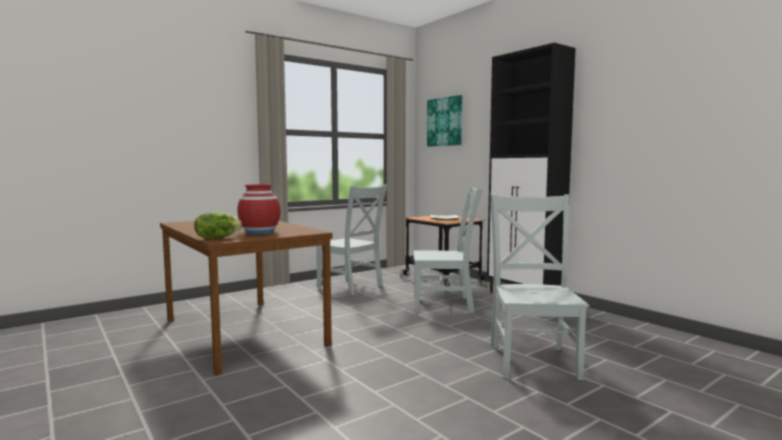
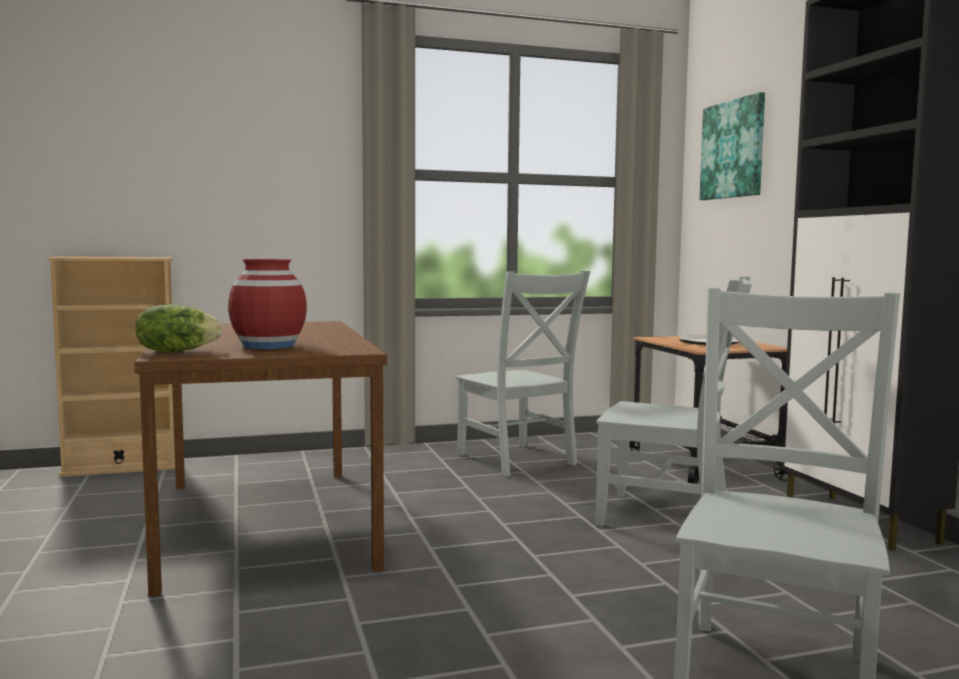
camera: 20 degrees right, 0 degrees up
none -> beige bookcase [47,257,175,477]

